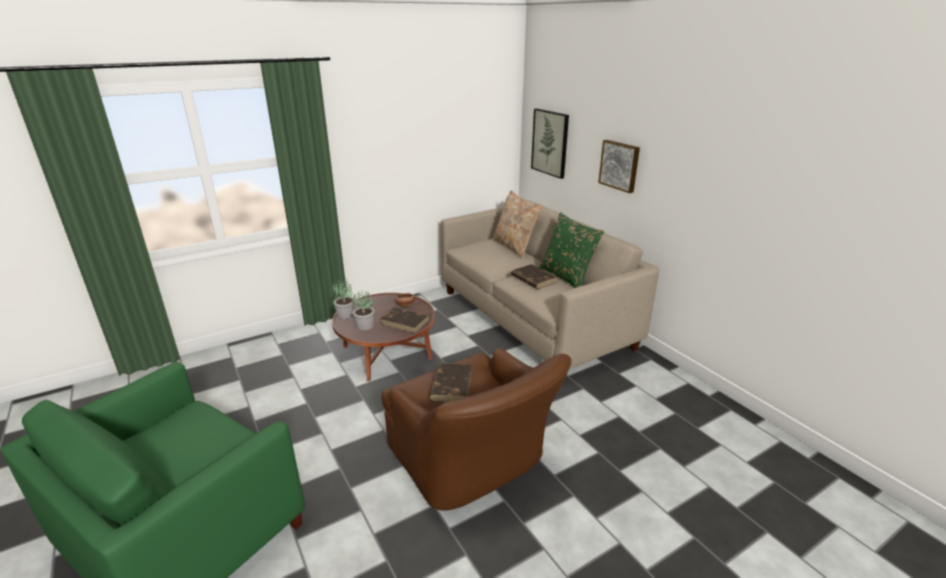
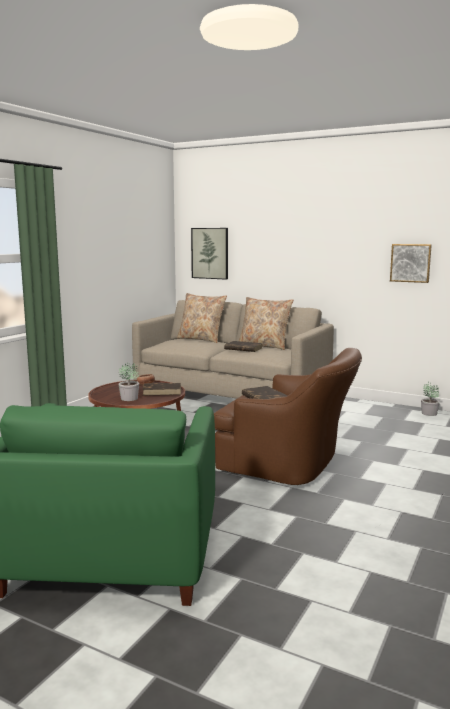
camera: 30 degrees left, 15 degrees down
potted plant [333,280,355,319] -> potted plant moved to [421,381,440,416]
green pillow [539,212,604,288] -> beige pillow [239,297,293,350]
picture [598,140,640,193] -> picture moved to [390,244,432,283]

